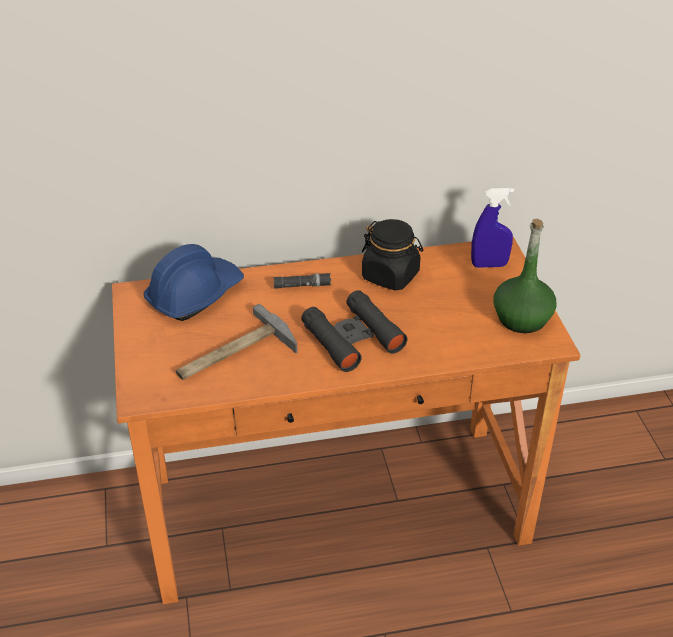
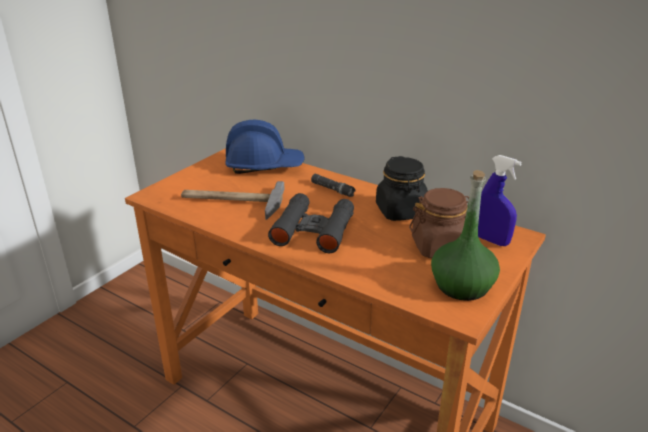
camera: 45 degrees right, 10 degrees down
none -> brown jar [409,188,469,258]

